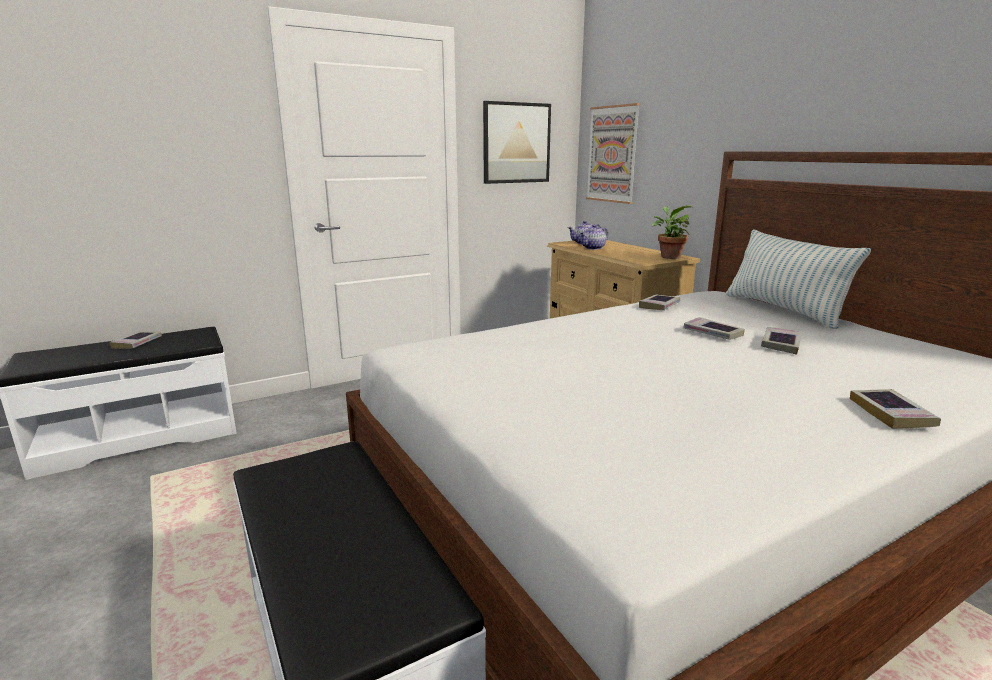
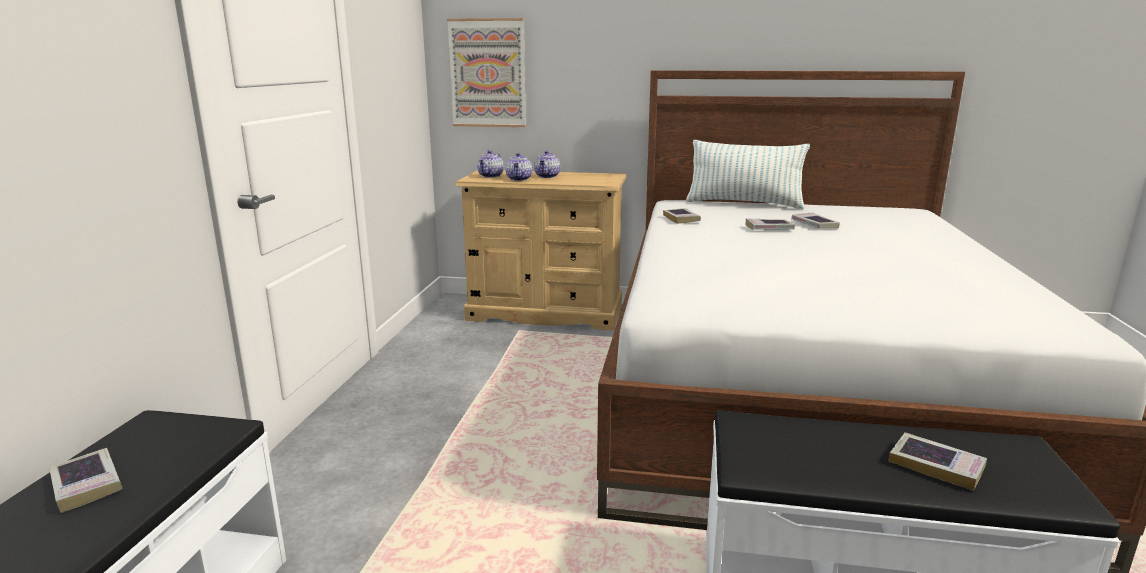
camera: 50 degrees left, 0 degrees up
picture [483,101,551,184] -> none
potted plant [652,205,693,259] -> none
book [850,389,941,429] -> book moved to [888,432,987,491]
none -> teapot [534,151,560,178]

